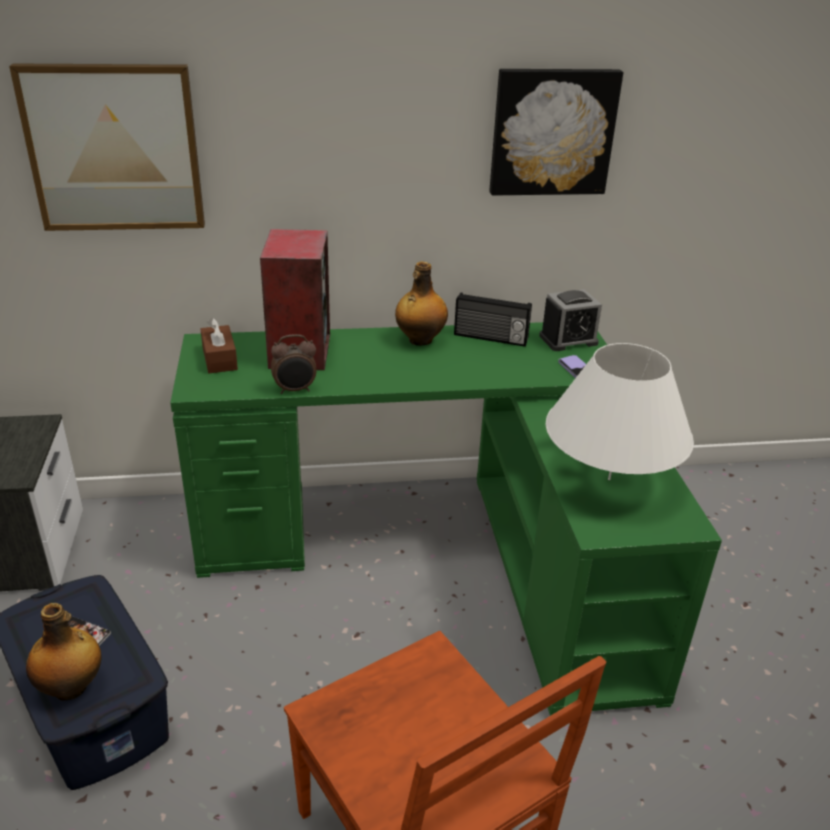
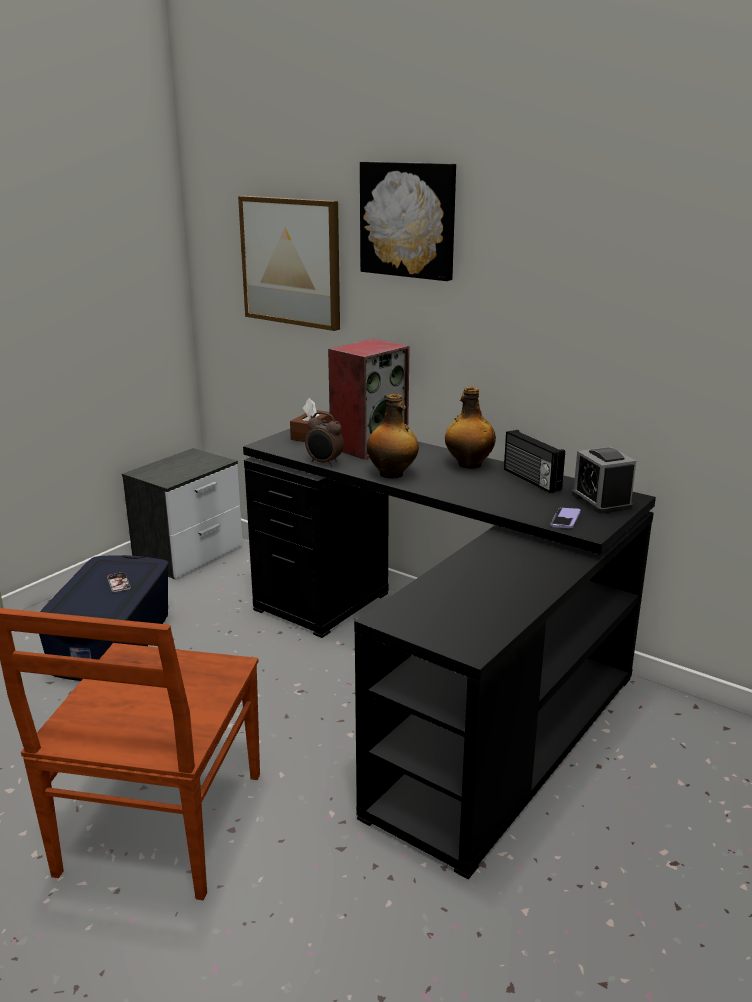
camera: 45 degrees right, 10 degrees down
bottle [26,603,102,701] -> bottle moved to [367,394,419,479]
green desk [170,322,722,716] -> black desk [243,429,656,880]
picture [489,69,623,196] -> picture moved to [360,162,456,281]
alarm clock [539,289,602,351] -> alarm clock turned 45 degrees clockwise [572,447,636,514]
white table lamp [545,343,694,480] -> none

